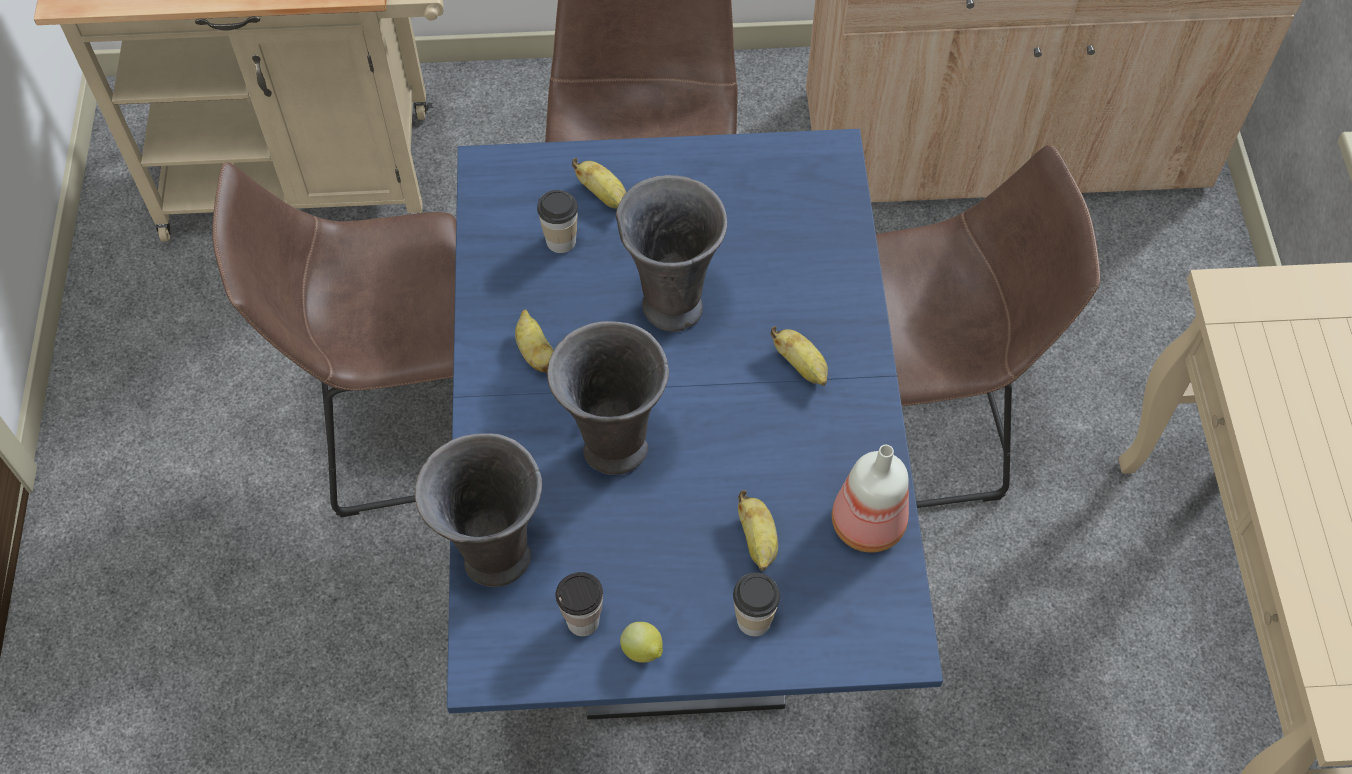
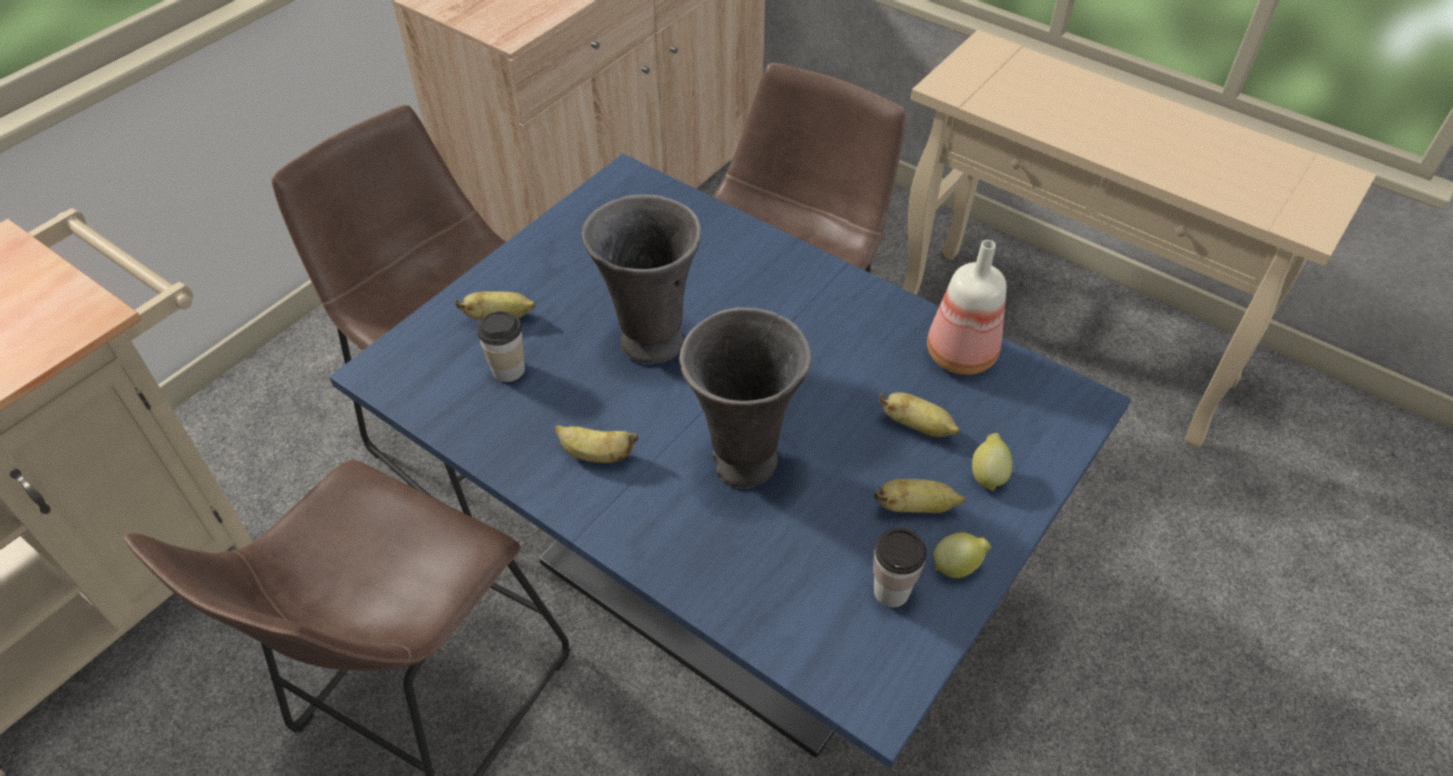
camera: 50 degrees left, 10 degrees down
grey vase [415,433,542,587] -> none
cup [733,572,780,637] -> lemon [972,433,1013,491]
banana [770,326,828,386] -> banana moved to [874,479,965,513]

